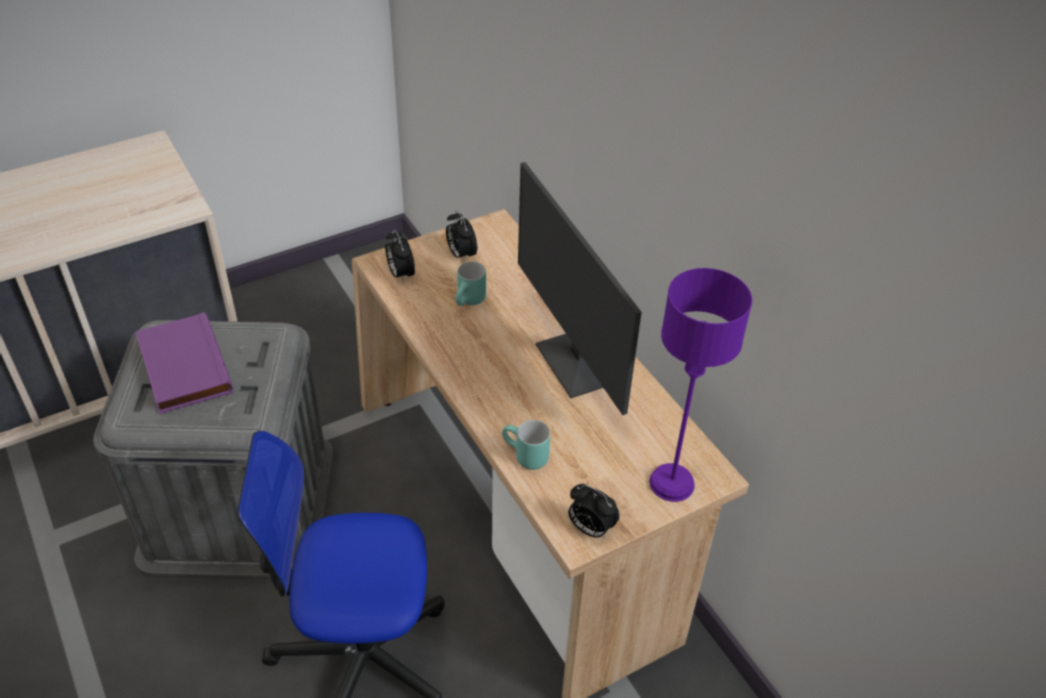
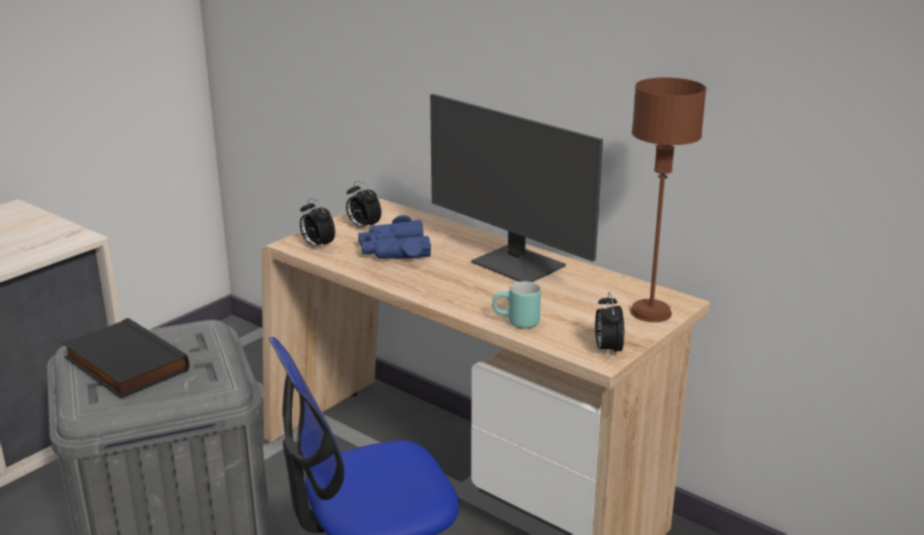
camera: 20 degrees left, 20 degrees down
purple book [135,312,233,414] -> black book [62,318,190,398]
turquoise mug [456,262,486,306] -> blue binoculars [358,215,431,259]
alarm clock [568,484,620,539] -> alarm clock turned 75 degrees clockwise [595,292,624,358]
purple table lamp [649,268,752,502] -> brown table lamp [630,78,706,322]

